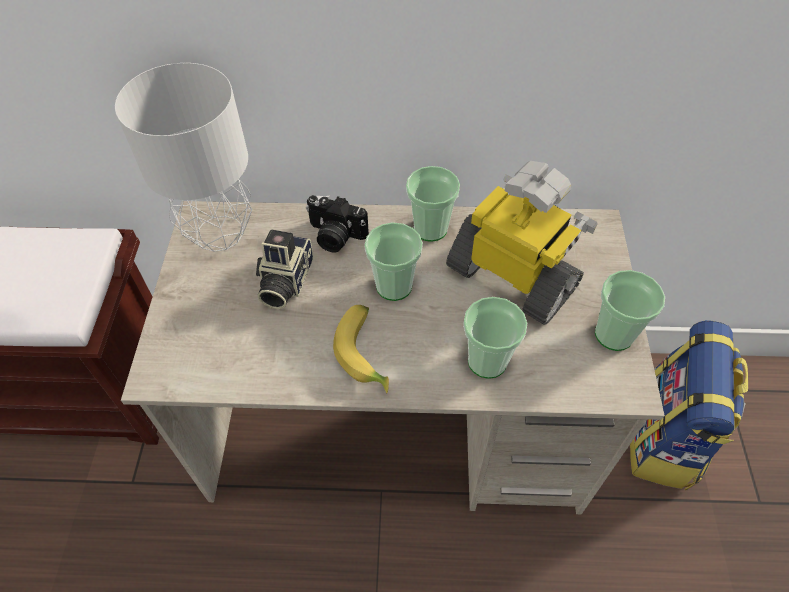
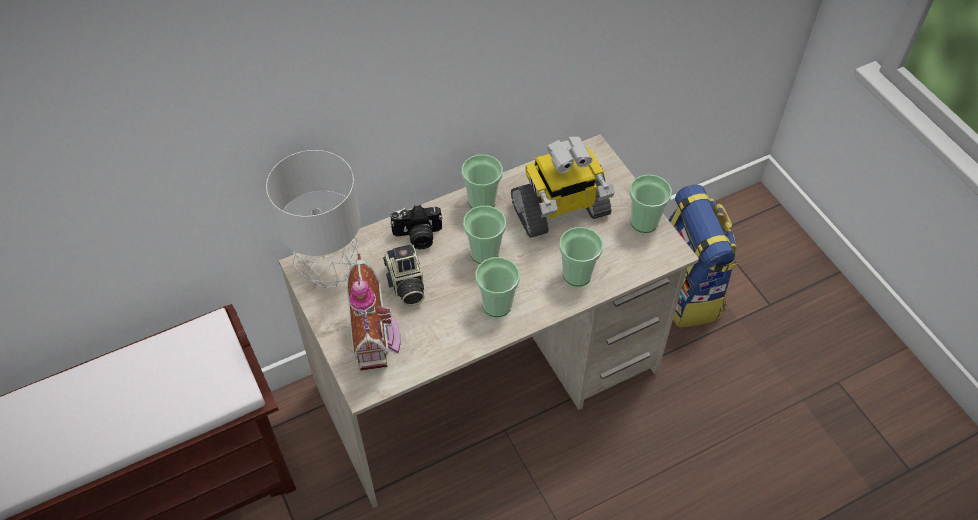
camera: 30 degrees left, 0 degrees up
banana [333,305,389,393] -> cup [475,257,520,317]
toy robot [446,161,598,325] -> toy robot turned 150 degrees clockwise [511,136,615,238]
none -> toy house [347,254,401,371]

